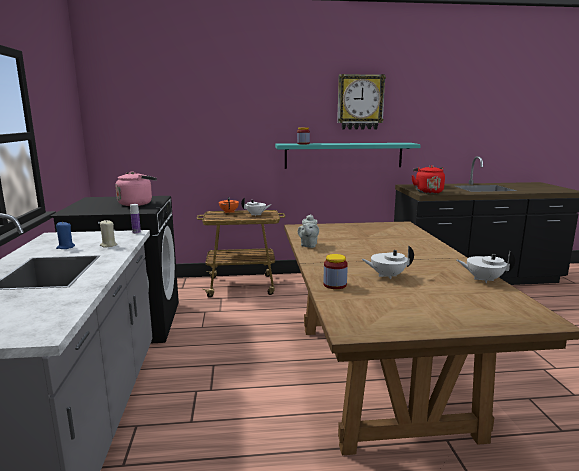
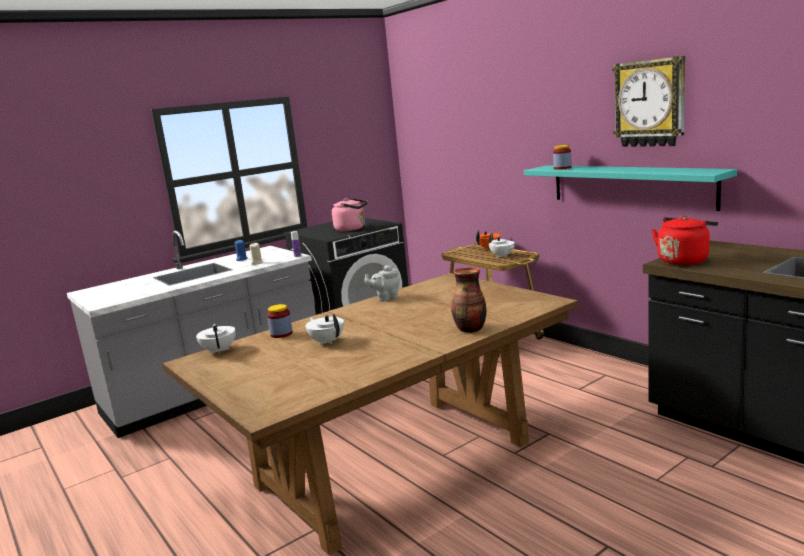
camera: 60 degrees right, 0 degrees up
white teapot [457,250,515,283] -> white teapot moved to [196,324,235,354]
none -> vase [451,267,487,333]

